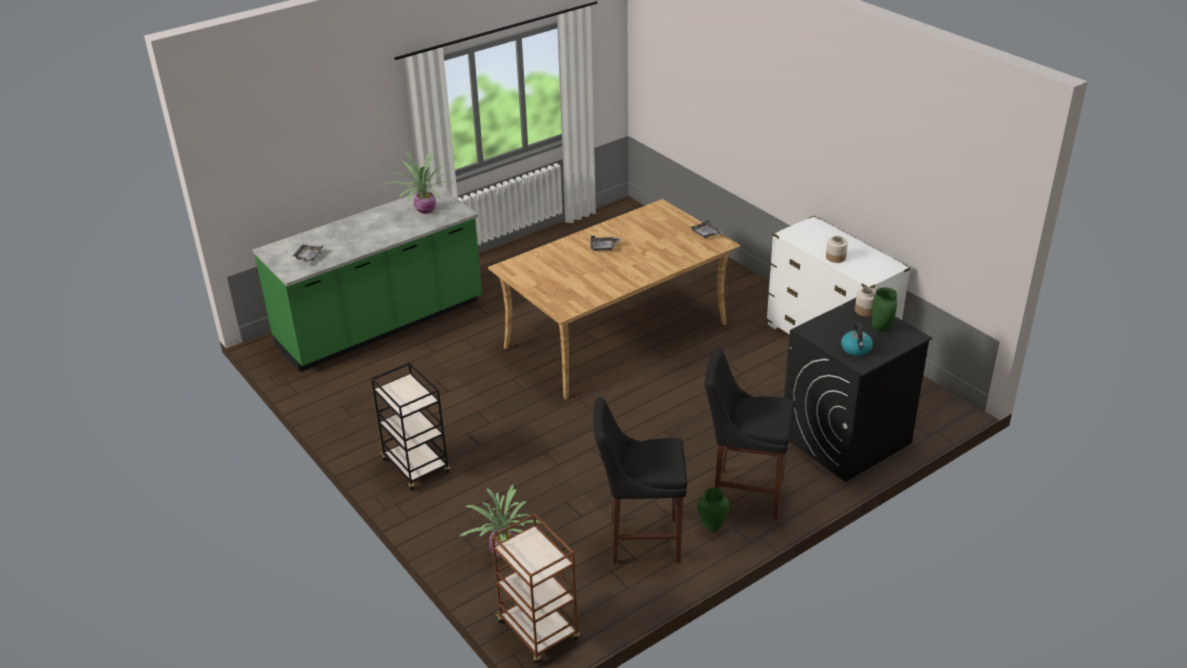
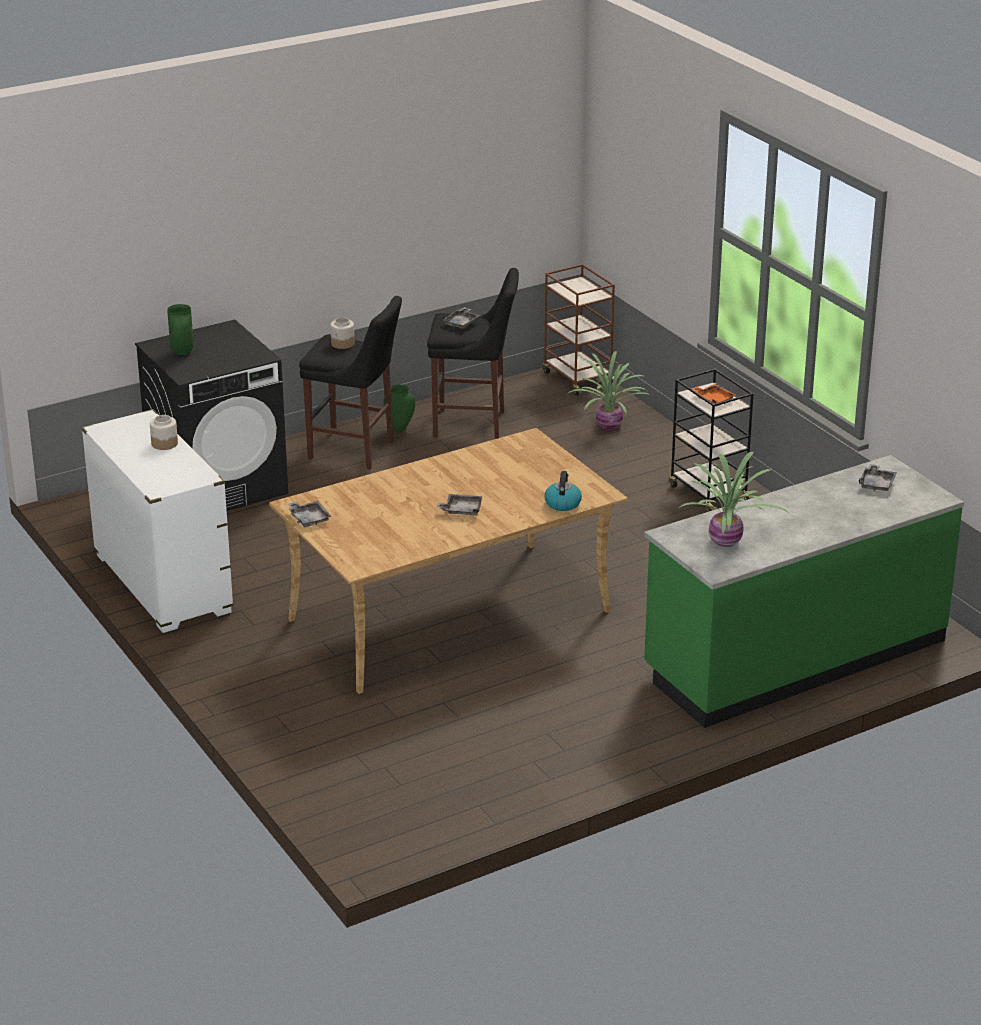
camera: 175 degrees left, 5 degrees down
kettle [841,322,873,356] -> kettle moved to [544,471,582,511]
jar [855,287,876,317] -> jar moved to [330,318,355,349]
none -> grey tray [442,307,480,328]
none -> orange tray [692,384,736,407]

